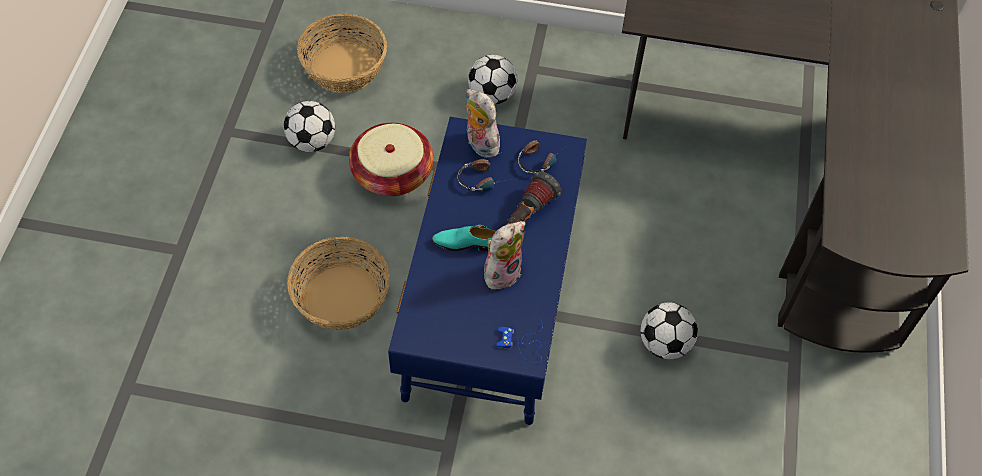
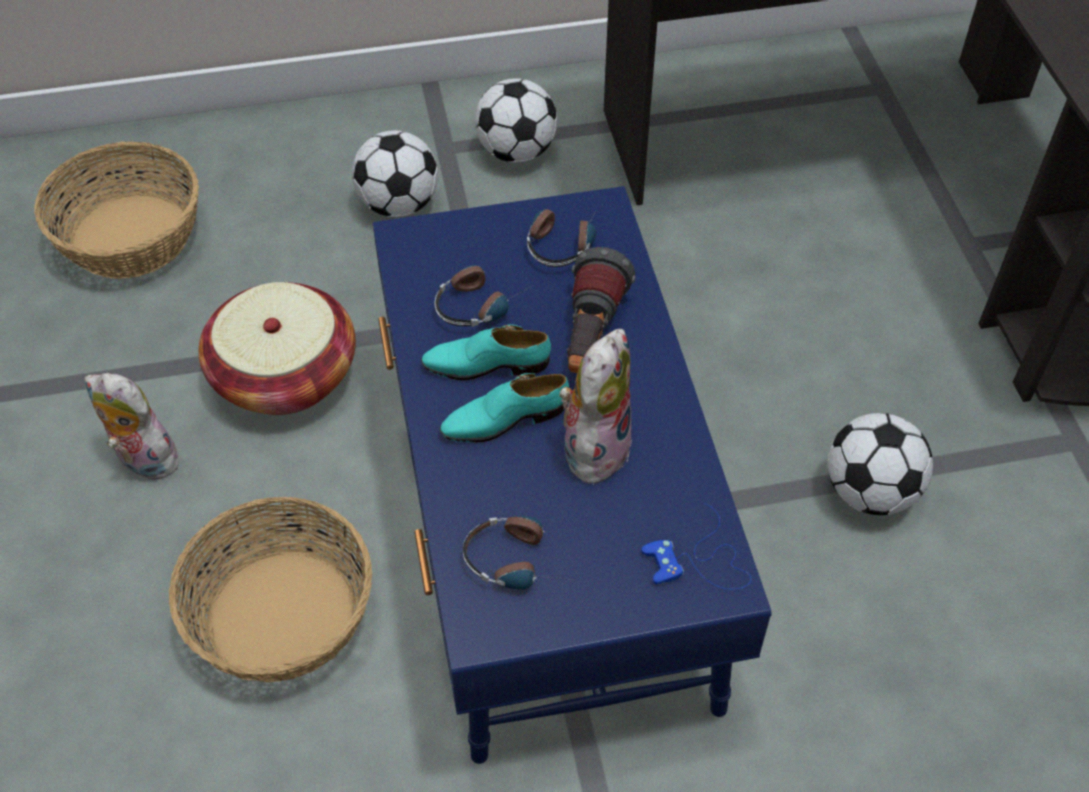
camera: 20 degrees left, 5 degrees down
football [284,101,335,152] -> football moved to [475,78,557,163]
plush toy [466,89,500,158] -> plush toy moved to [85,373,181,480]
none -> turquoise shoe [421,324,551,380]
none -> headphones [463,516,573,590]

